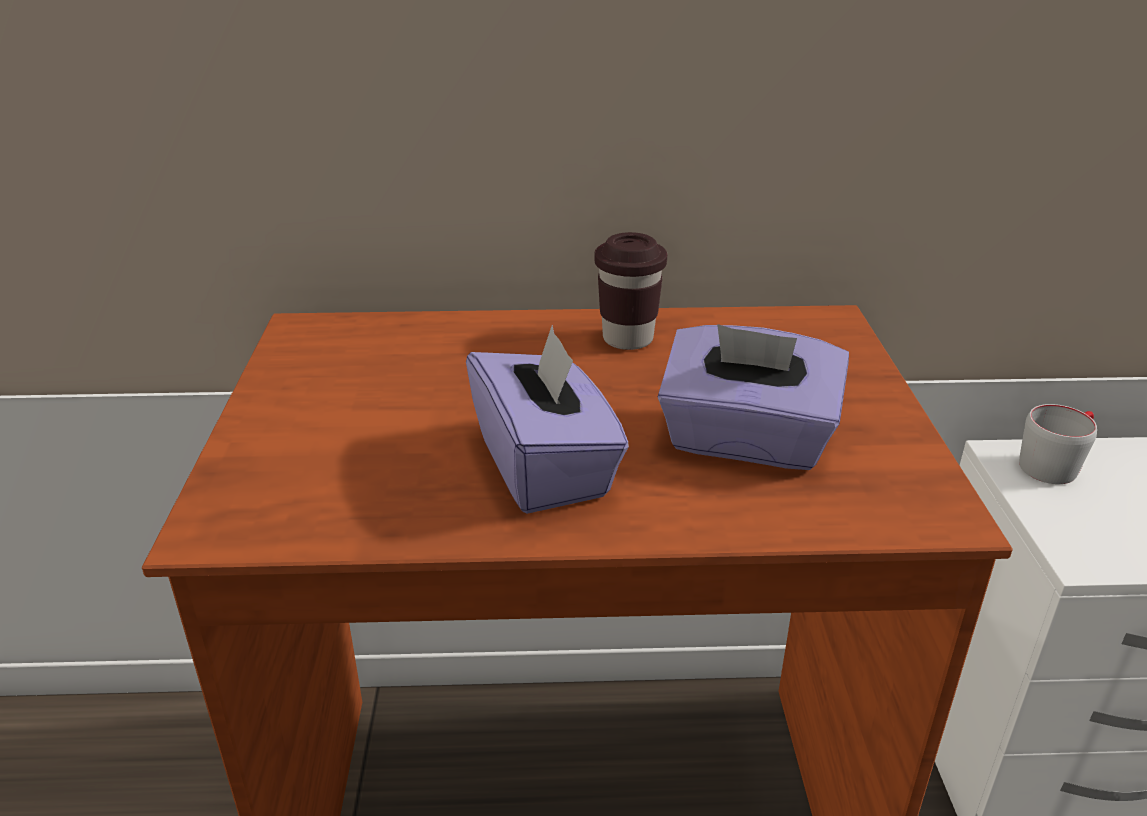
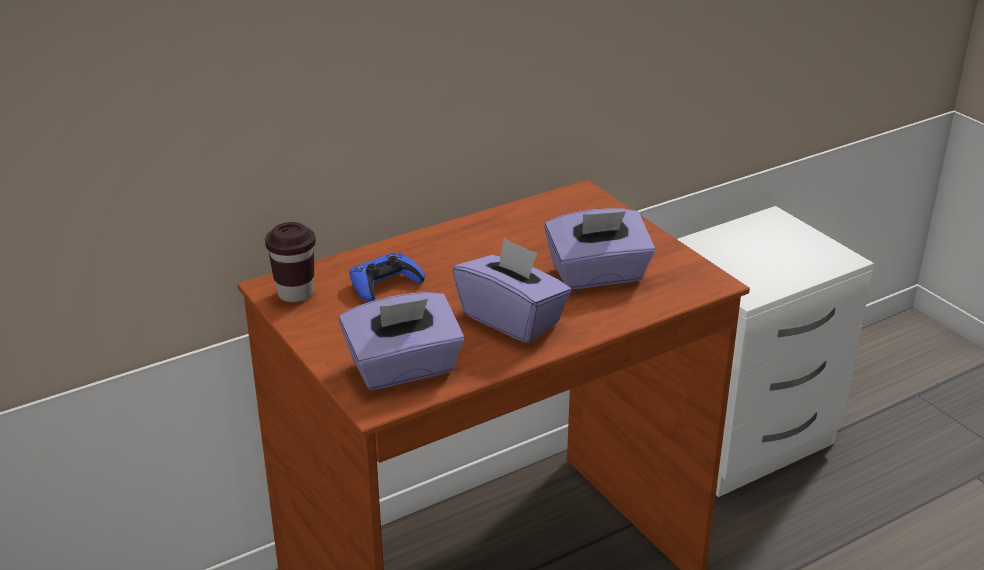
camera: 30 degrees left, 0 degrees up
brown cup [594,232,667,350] -> brown cup moved to [265,222,316,302]
grey mug [1019,404,1097,484] -> none
none -> purple tissue box [339,292,465,390]
none -> blue game controller [349,253,425,302]

